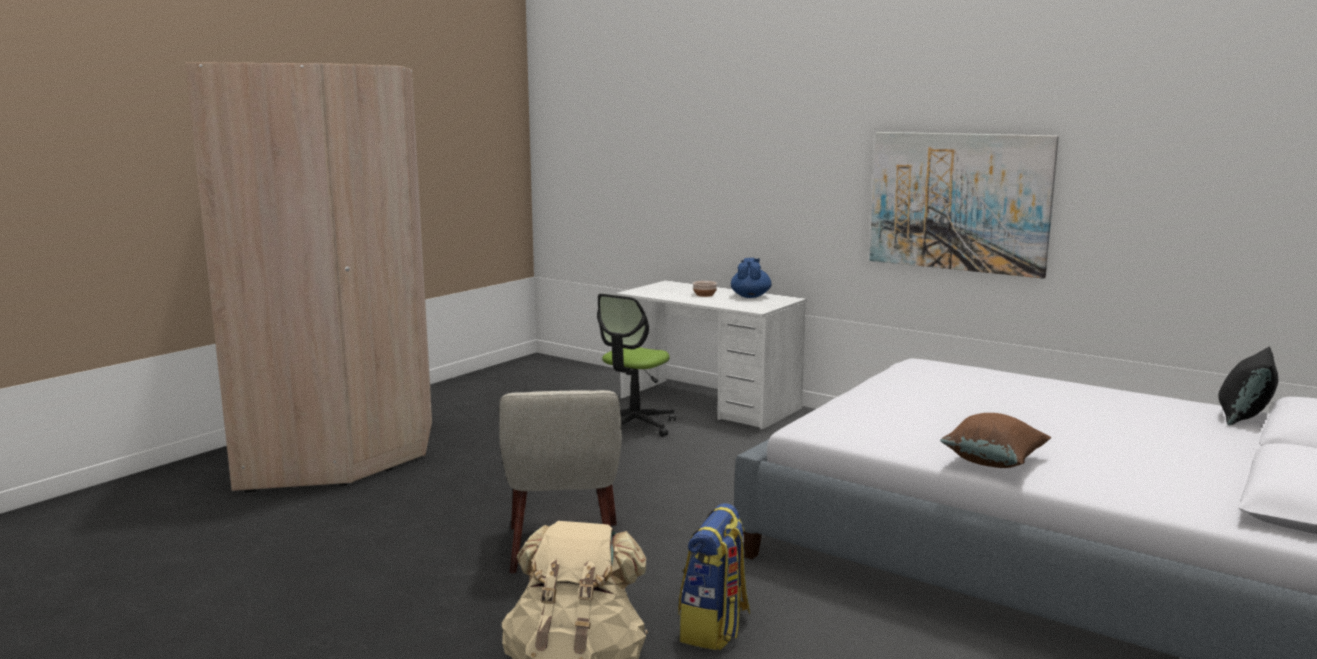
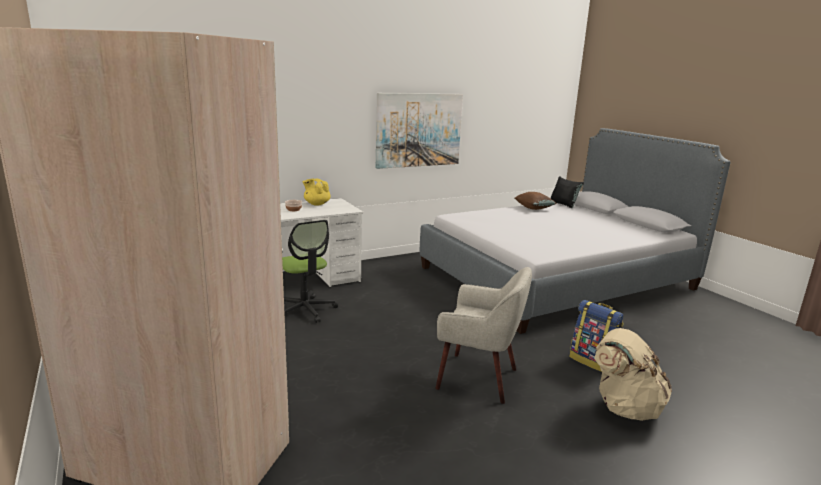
camera: 65 degrees left, 5 degrees up
blue teapot [731,258,771,298] -> yellow teapot [303,179,331,205]
brown pillow [940,413,1051,468] -> brown pillow moved to [515,192,557,210]

